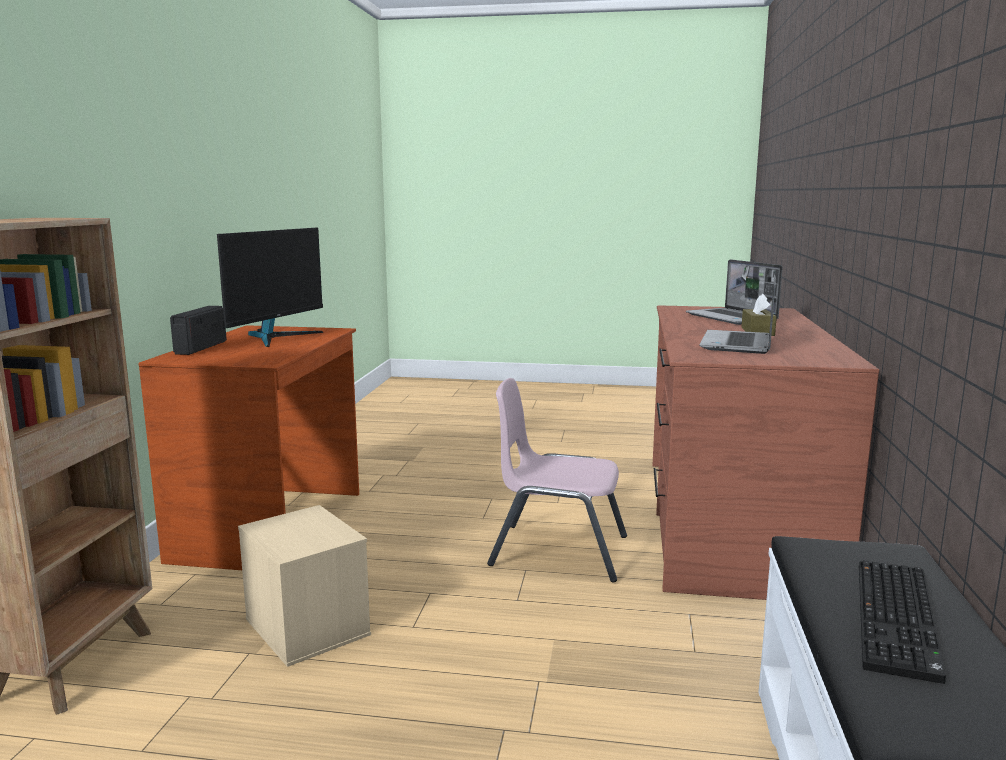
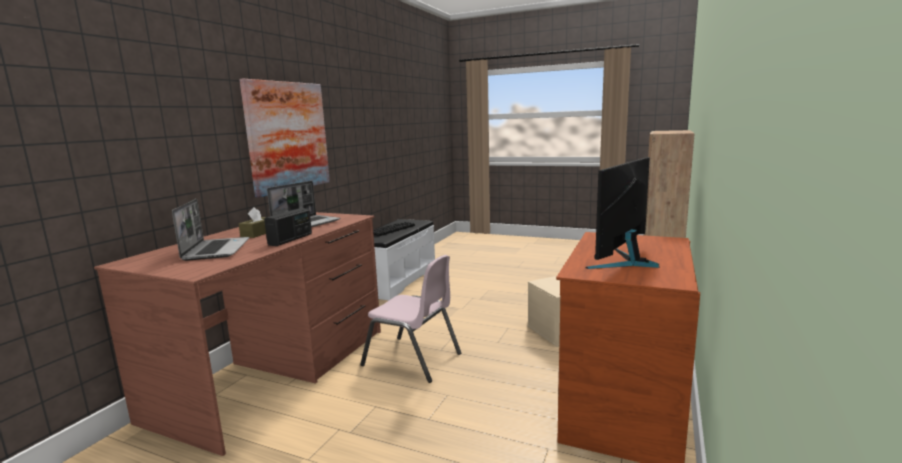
camera: 165 degrees left, 0 degrees up
radio [170,306,227,355] -> radio moved to [264,208,312,246]
none -> picture [239,79,330,198]

